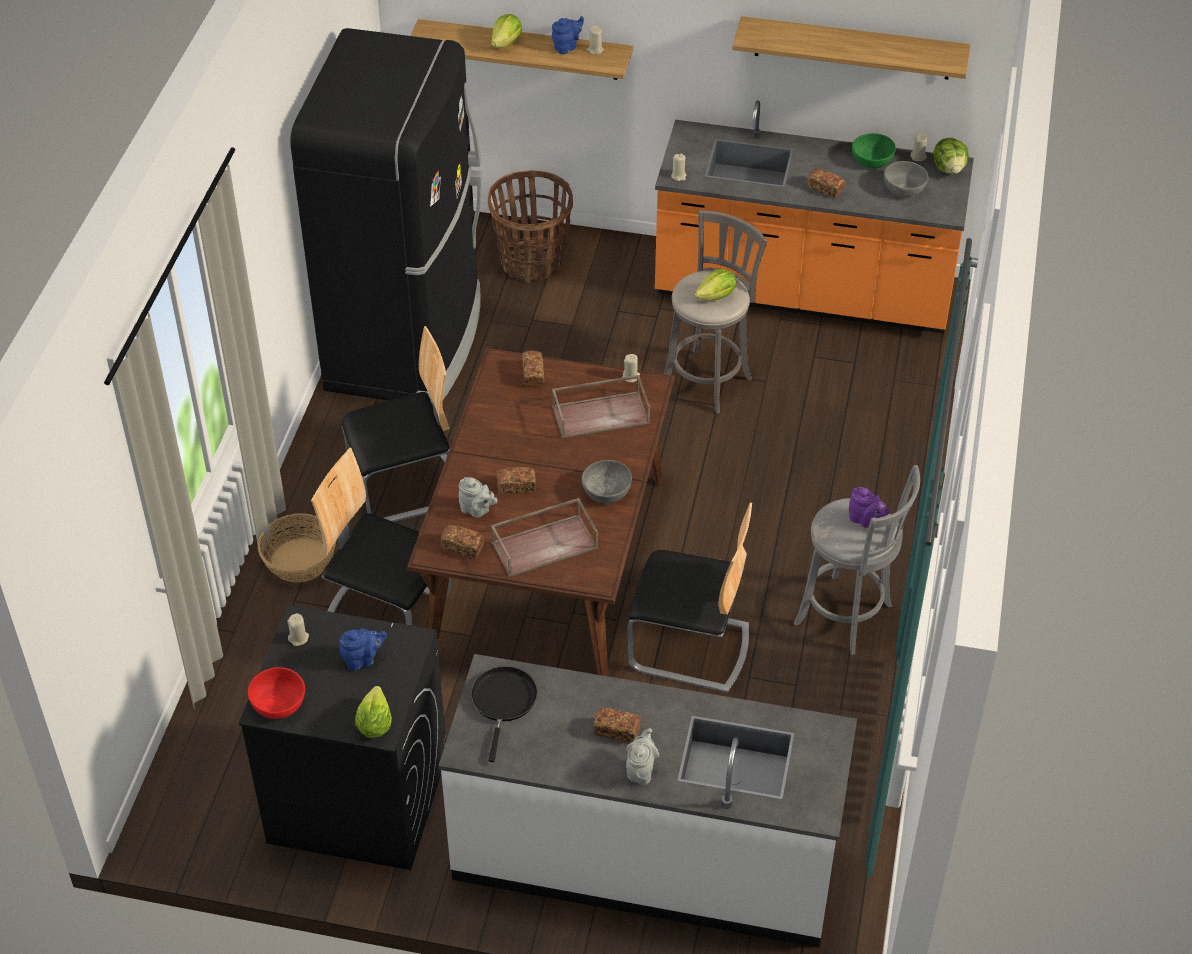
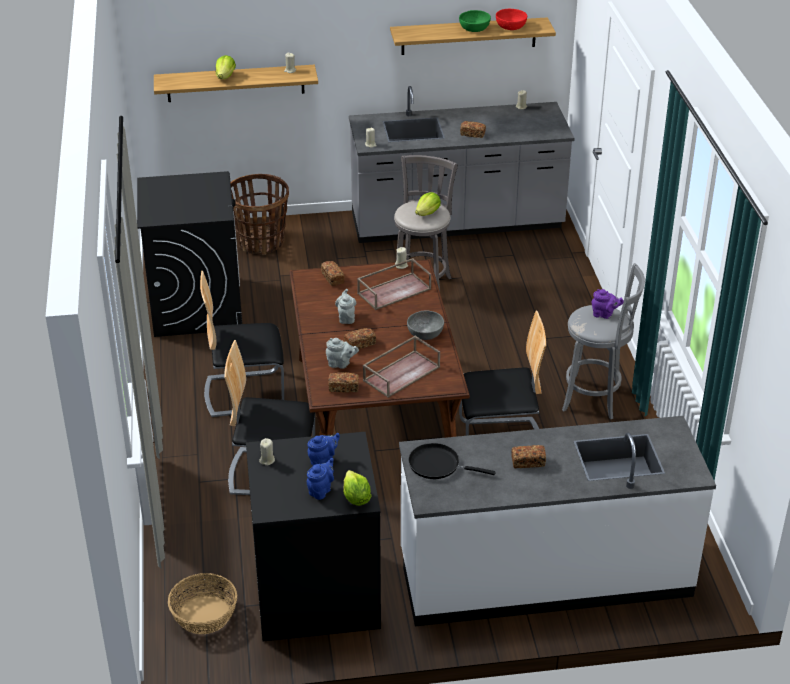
camera: 20 degrees left, 10 degrees down
red bowl [248,667,305,719] -> red bowl moved to [496,9,527,30]
basket [258,513,336,582] -> basket moved to [168,573,237,634]
black fridge [290,28,482,405] -> black washing machine [137,171,242,337]
chair [342,326,450,522] -> chair turned 150 degrees counterclockwise [200,271,284,417]
black frying pan [471,666,538,762] -> black frying pan turned 60 degrees counterclockwise [408,443,496,479]
blue teapot [552,16,584,54] -> blue teapot moved to [307,458,334,500]
grey teapot [626,728,659,785] -> grey teapot moved to [335,289,356,324]
orange counter [655,100,974,334] -> grey counter [349,86,575,243]
green bowl [852,133,896,168] -> green bowl moved to [459,10,491,32]
grey bowl [884,161,929,197] -> none
lettuce [933,138,969,174] -> none

